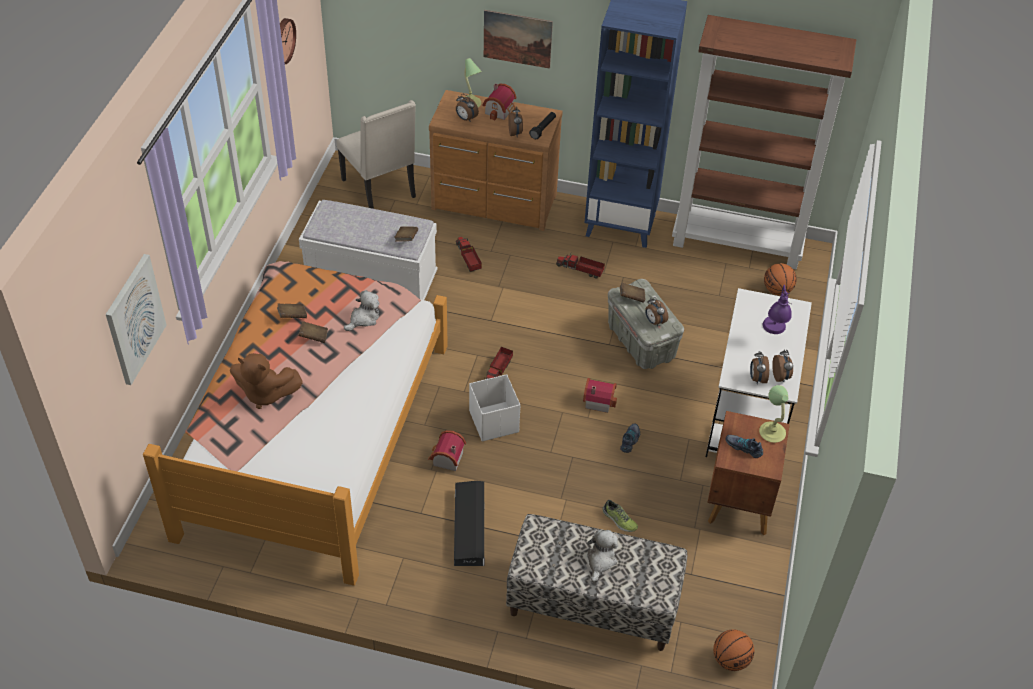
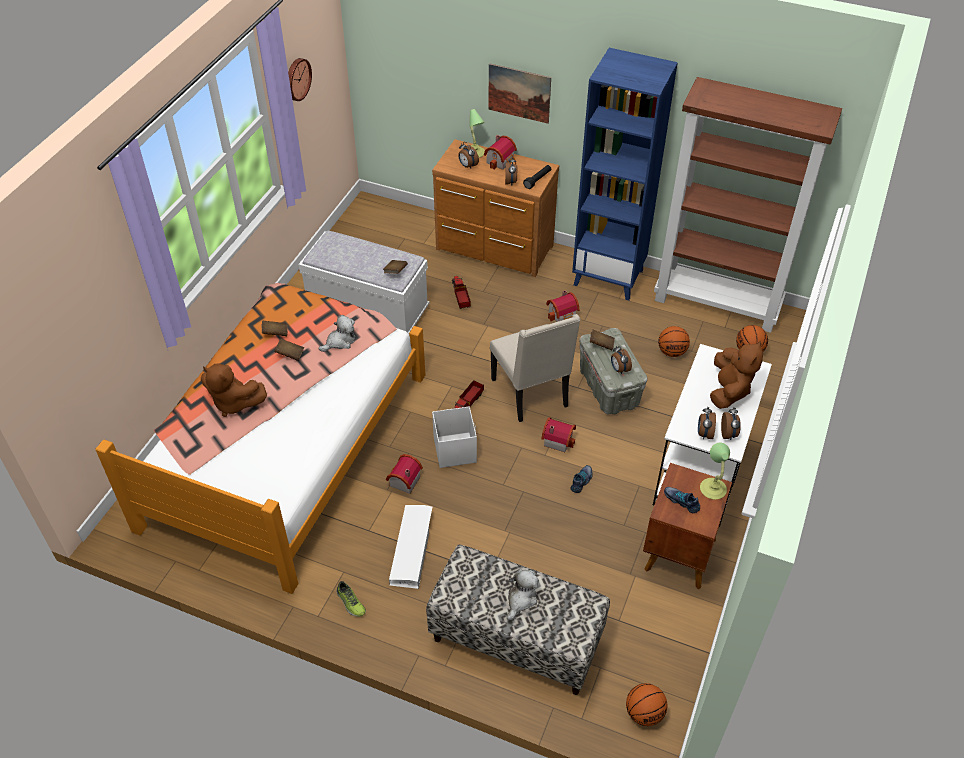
camera: 10 degrees right, 0 degrees up
picture [106,254,166,385] -> none
beige chair [337,100,416,209] -> beige chair moved to [490,314,580,422]
black storage box [454,481,484,566] -> white storage box [389,505,432,589]
toy truck [556,255,605,279] -> toy house [546,290,580,322]
shoe [603,500,638,532] -> shoe moved to [337,581,366,617]
purple table lamp [763,285,792,334] -> brown plush toy [710,341,763,409]
none -> basketball [658,326,690,357]

